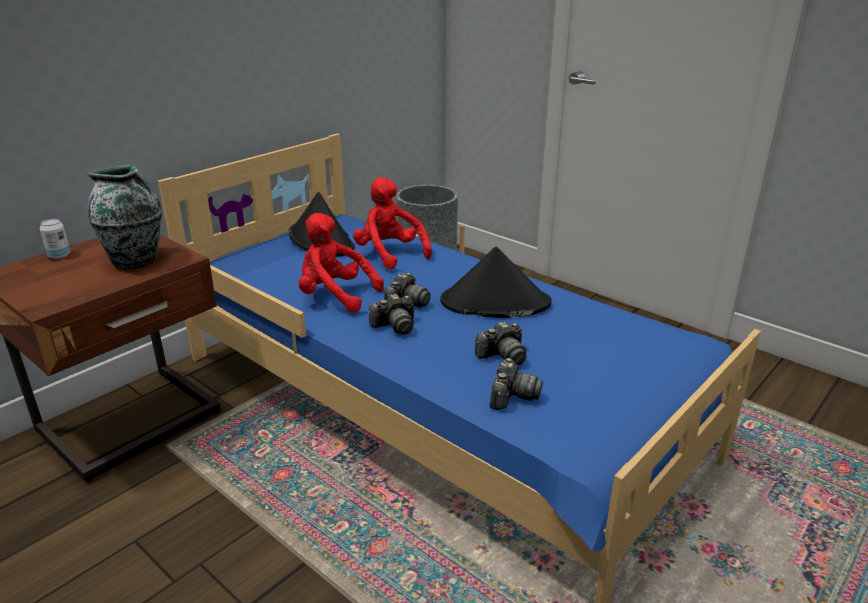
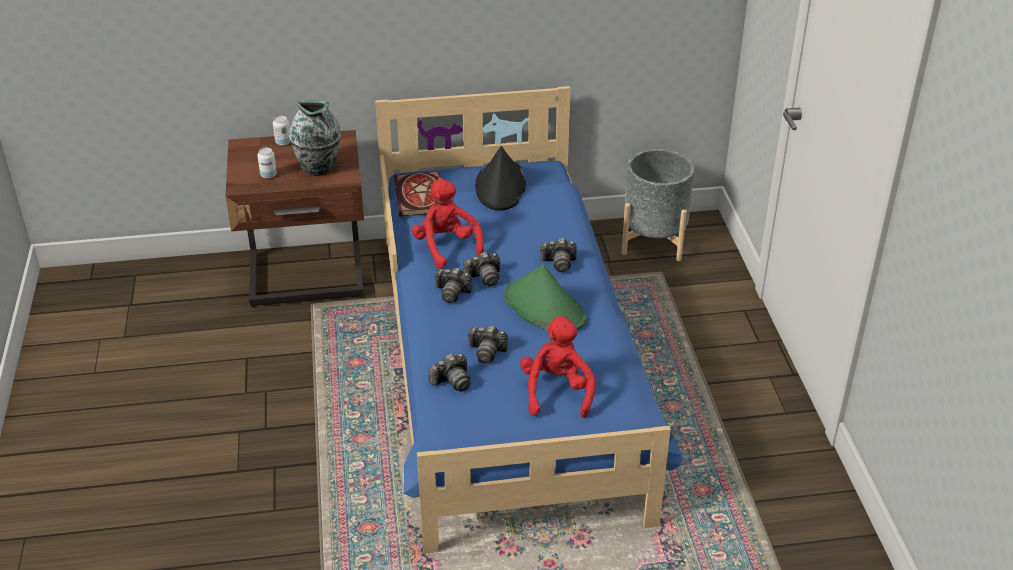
camera: 40 degrees right, 10 degrees up
red plush toy [353,177,432,269] -> red plush toy moved to [520,316,595,418]
black hat [440,247,552,318] -> green hat [504,264,586,330]
none -> can [257,148,277,179]
none -> book [394,171,442,217]
none -> camera [539,238,577,272]

